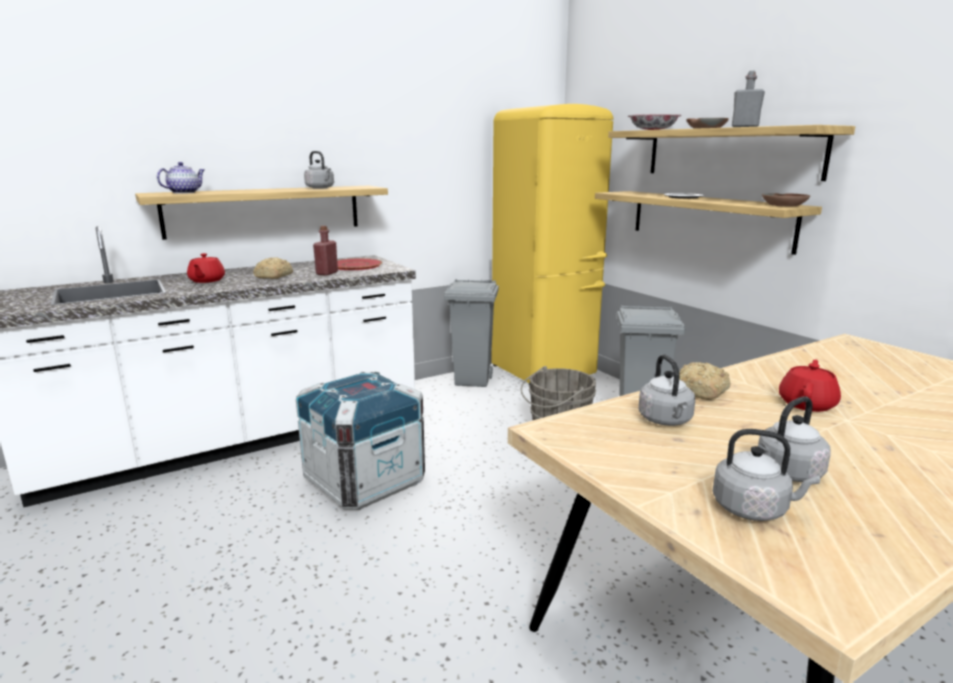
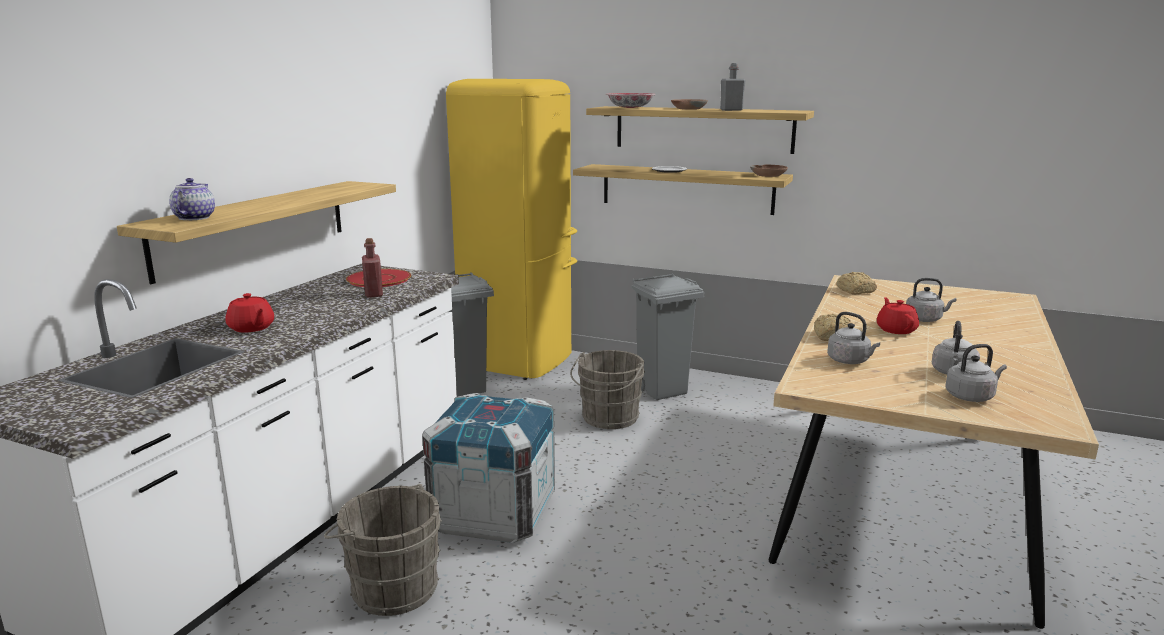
camera: 35 degrees left, 0 degrees up
bread [253,257,293,279] -> bread moved to [836,272,877,295]
grey kettle [304,151,334,189] -> grey kettle moved to [906,278,957,322]
none -> grey bucket [324,484,442,616]

